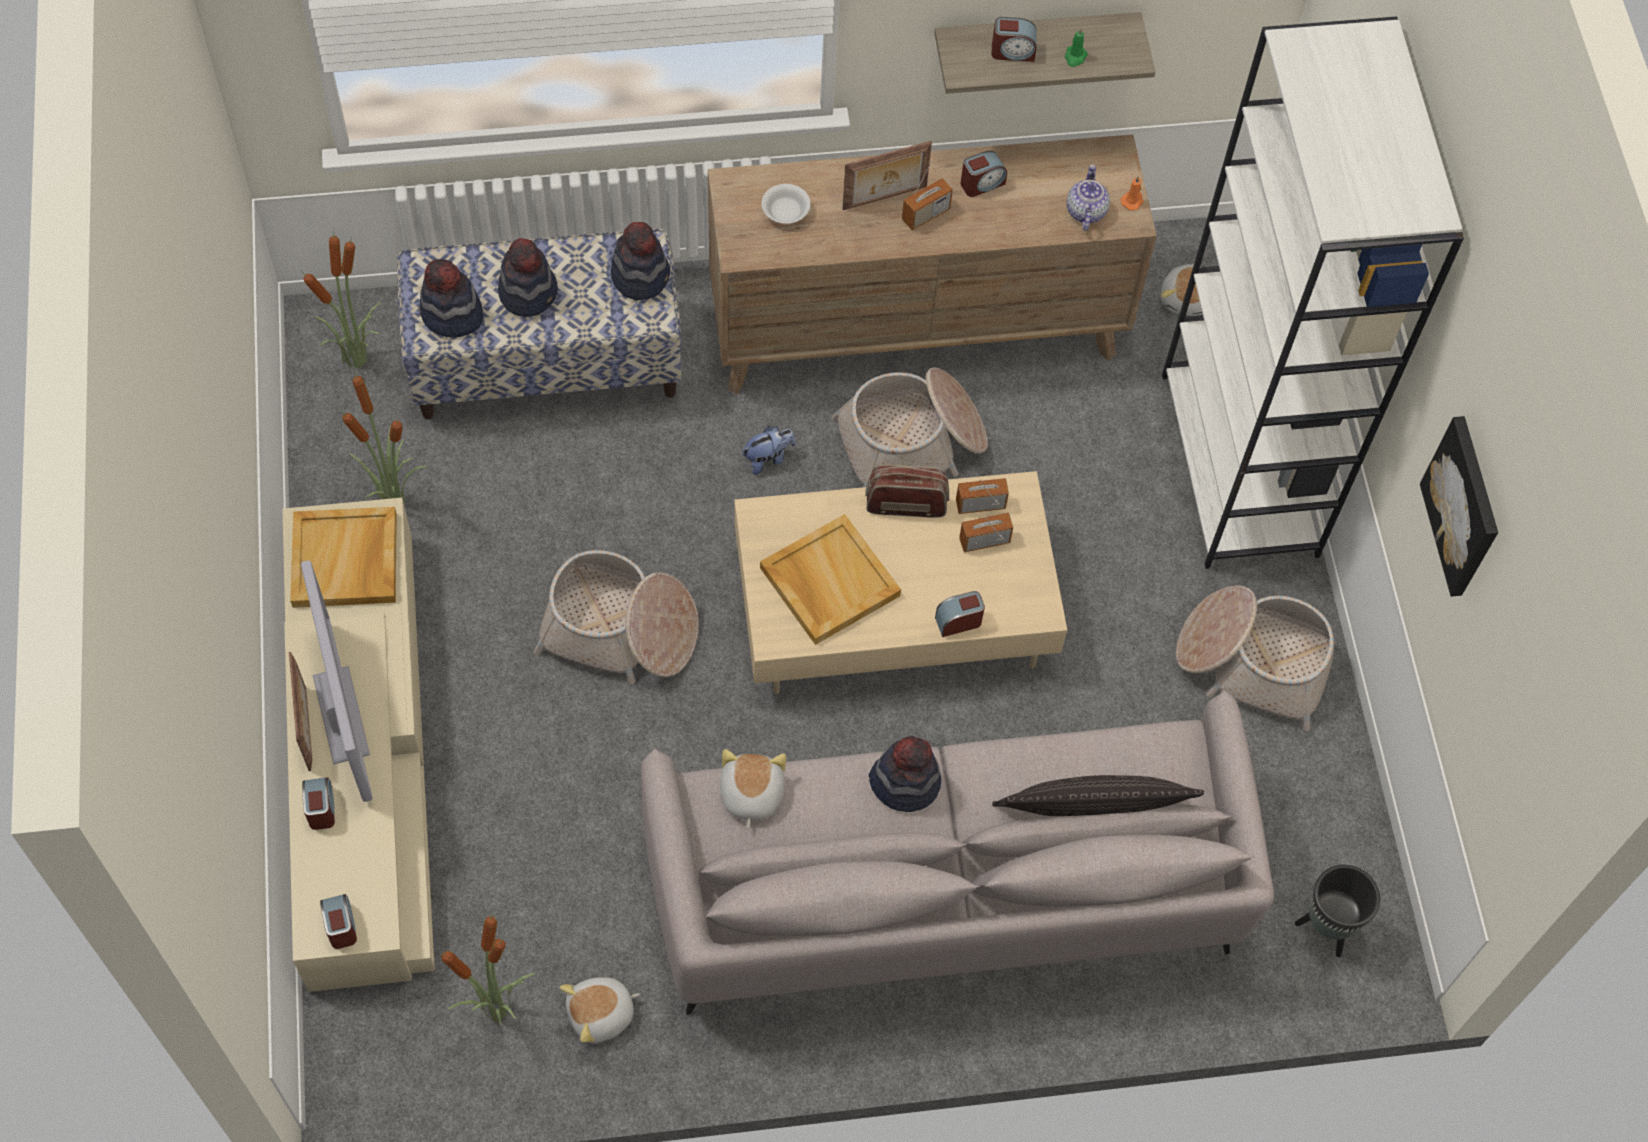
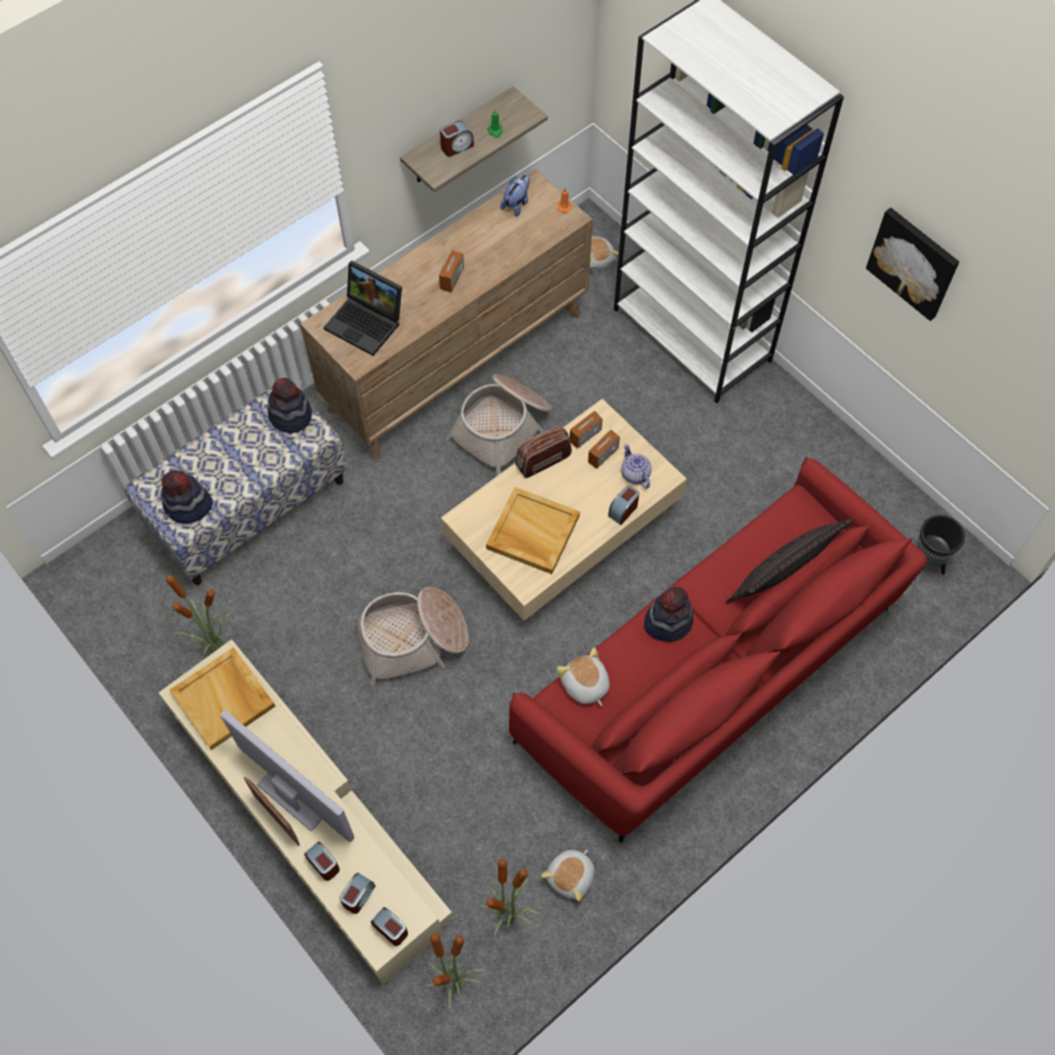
camera: 30 degrees left, 0 degrees up
potted plant [303,229,381,369] -> potted plant moved to [425,932,485,1010]
hat [498,238,558,317] -> none
grey sofa [641,688,1274,1015] -> red sofa [509,457,927,843]
plush toy [742,426,796,475] -> plush toy moved to [501,175,530,217]
white bowl [762,184,810,224] -> laptop [324,261,402,356]
picture frame [842,141,932,210] -> none
alarm clock [961,151,1007,197] -> alarm clock moved to [340,873,375,914]
teapot [1066,164,1110,231] -> teapot moved to [621,444,652,489]
basket [1176,585,1337,731] -> none

